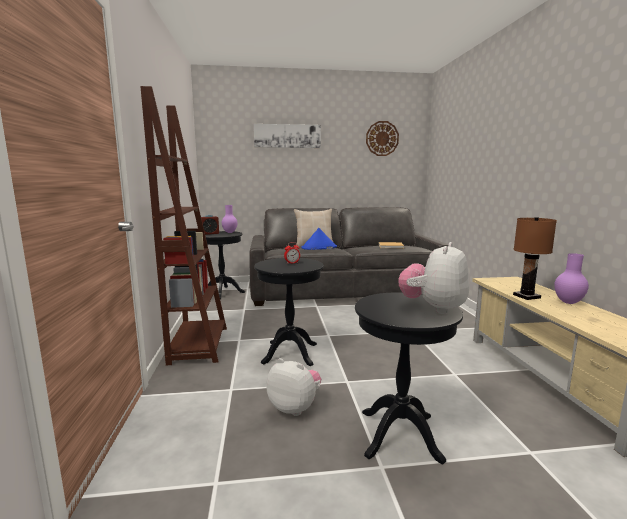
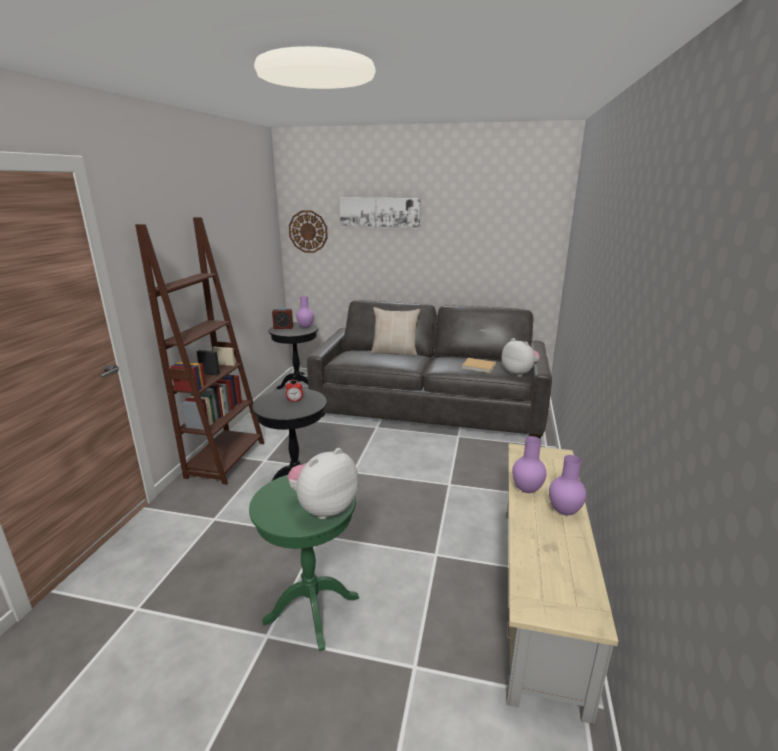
camera: 20 degrees right, 10 degrees up
plush toy [267,358,321,416] -> plush toy moved to [502,338,540,377]
blue hat [301,228,337,250] -> none
black side table [355,293,463,465] -> green side table [249,475,359,651]
wall clock [366,121,399,156] -> wall clock moved to [289,210,328,253]
brown table lamp [513,217,557,300] -> purple vase [512,436,547,493]

